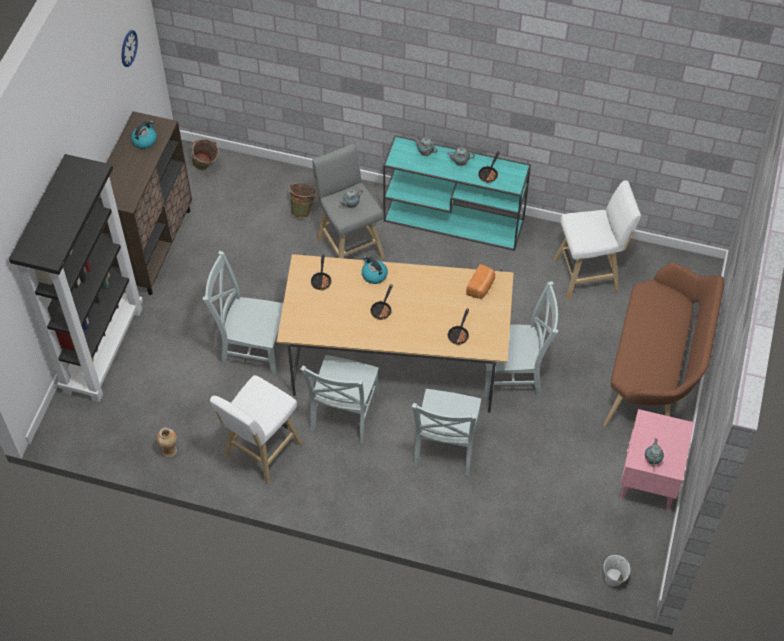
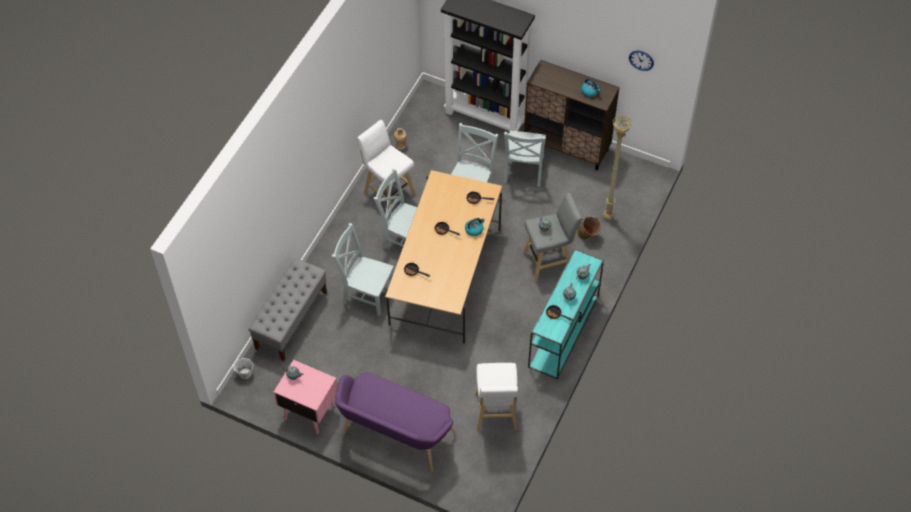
camera: 100 degrees right, 0 degrees up
green bucket [190,138,219,170] -> none
bread [466,264,495,299] -> none
grey chair [484,281,558,397] -> grey chair moved to [504,131,546,187]
brown bench [603,263,724,427] -> purple bench [335,372,457,472]
none -> grey bench [248,258,327,361]
none -> beige floor lamp [603,115,632,220]

